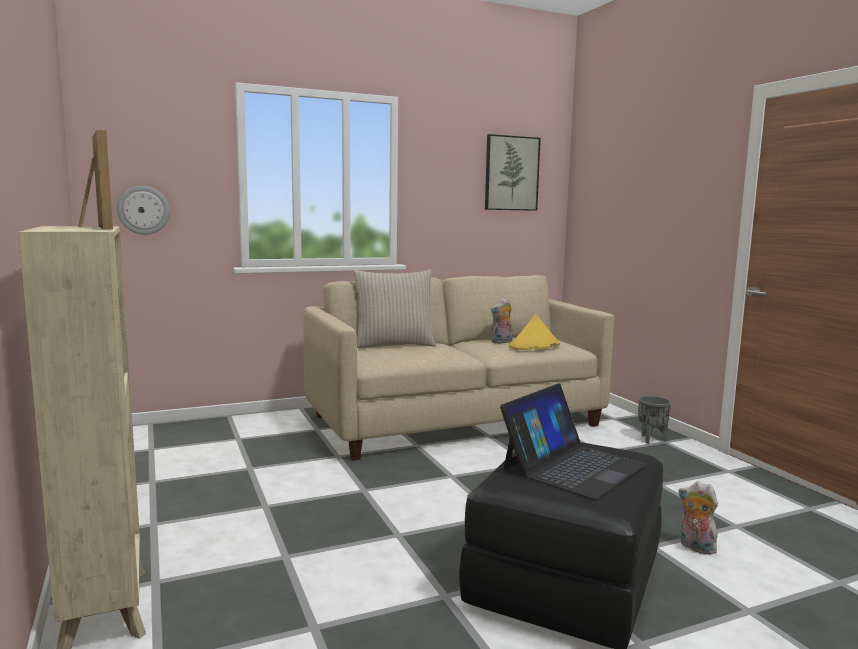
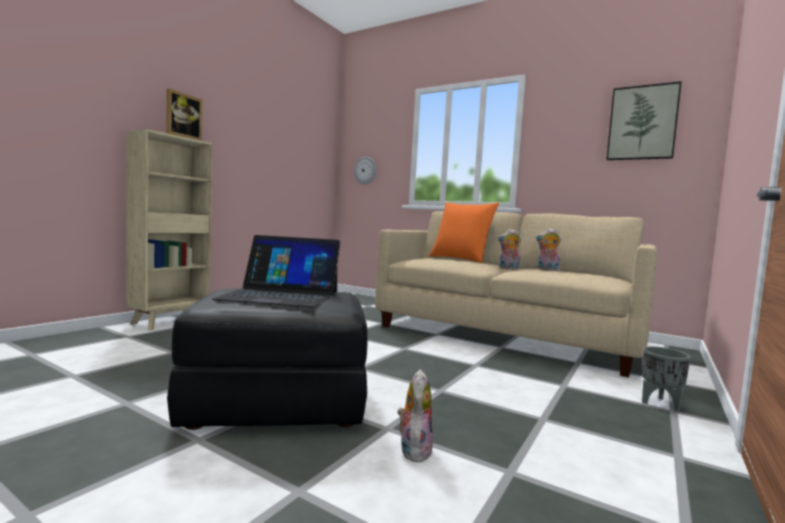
camera: 55 degrees right, 5 degrees down
beige pillow [353,270,436,348] -> orange pillow [429,202,499,263]
yellow hat [509,314,560,350] -> none
none -> plush toy [498,229,521,270]

